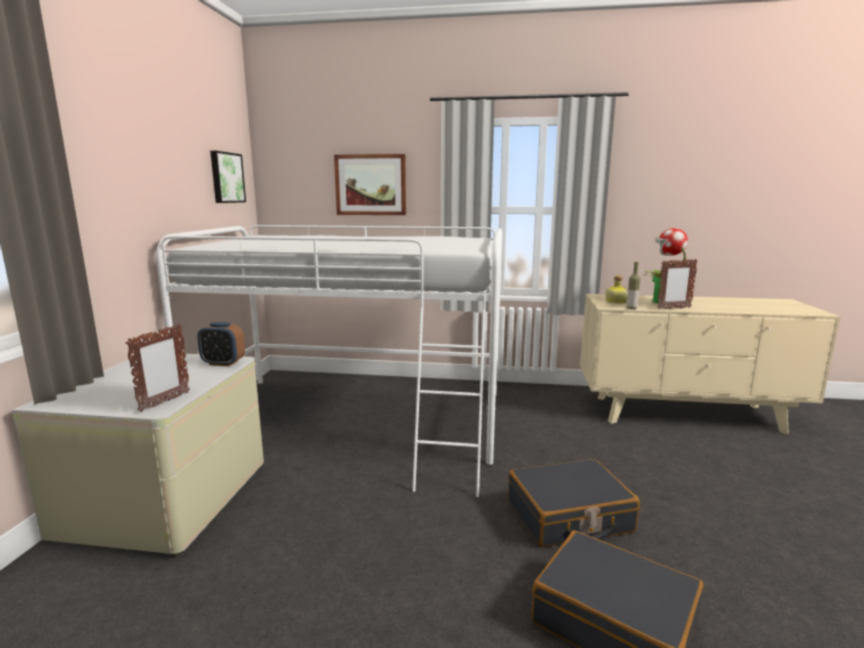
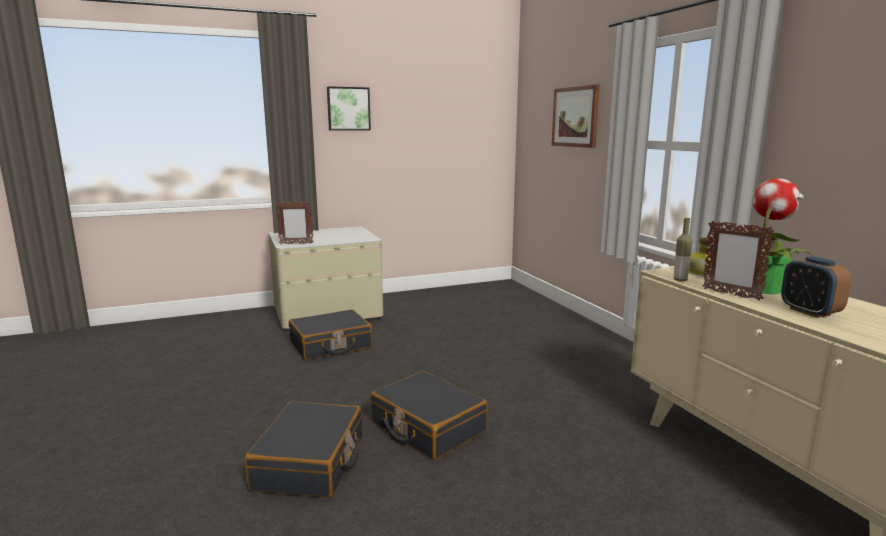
camera: 60 degrees right, 0 degrees up
white bed [156,225,502,497] -> none
alarm clock [197,322,245,366] -> alarm clock moved to [781,256,851,318]
picture [210,151,246,203] -> picture moved to [327,86,371,131]
none -> black suitcase [289,310,372,360]

